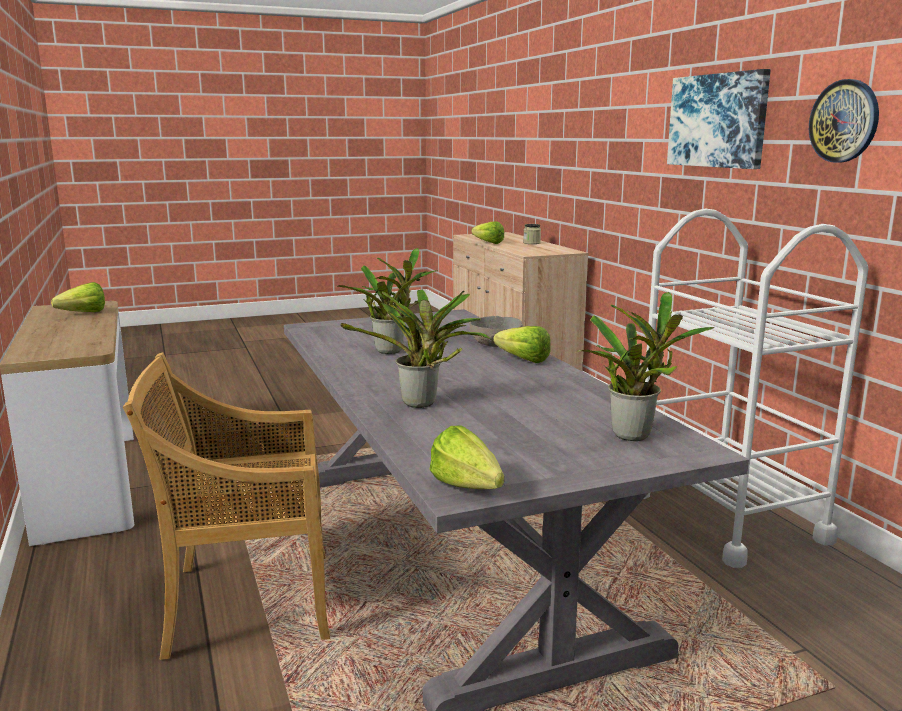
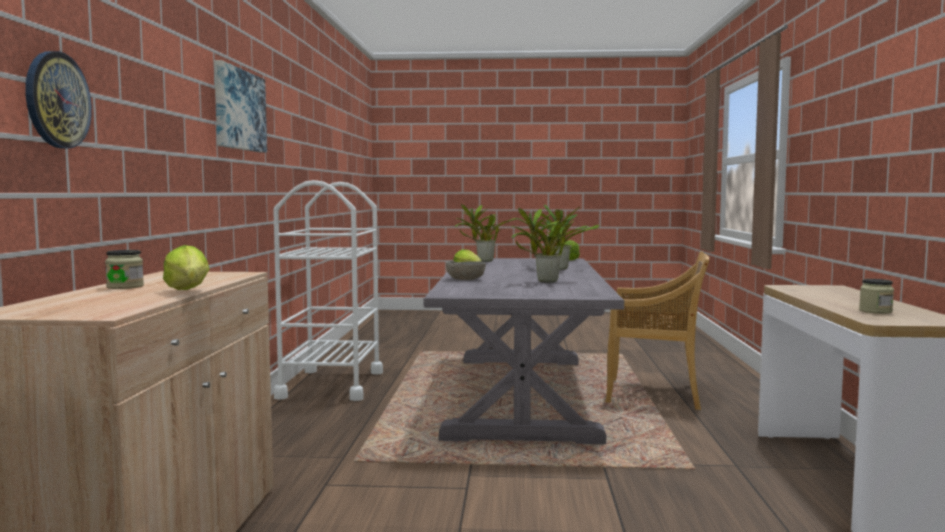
camera: 155 degrees left, 10 degrees down
lettuce [51,282,105,312] -> jar [859,279,894,314]
wall clock [809,79,879,163] -> wall clock moved to [25,51,92,148]

